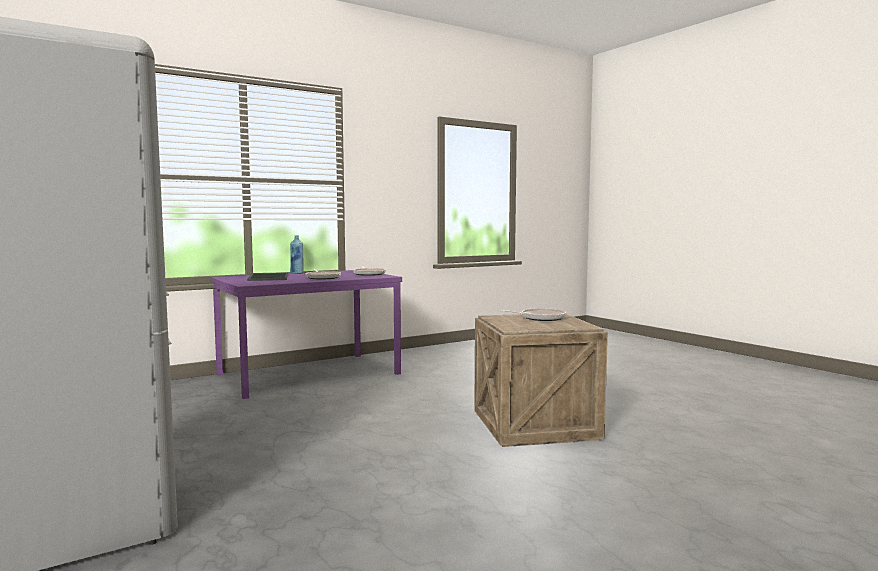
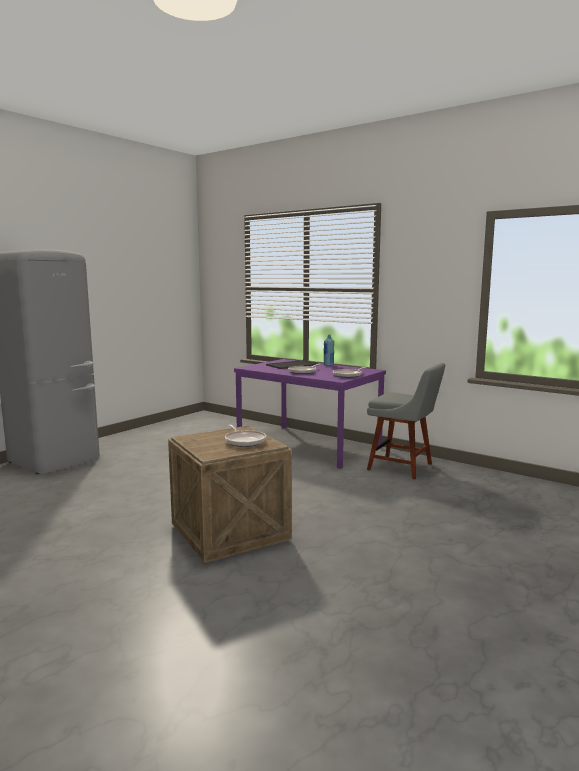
camera: 70 degrees right, 5 degrees up
none -> grey chair [367,363,445,479]

